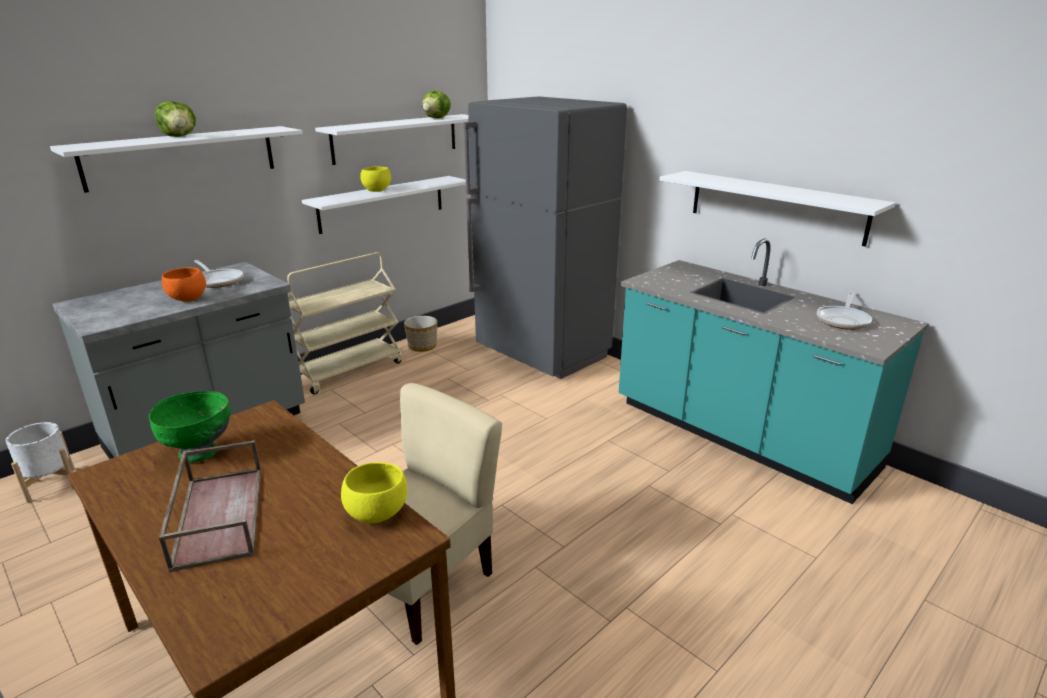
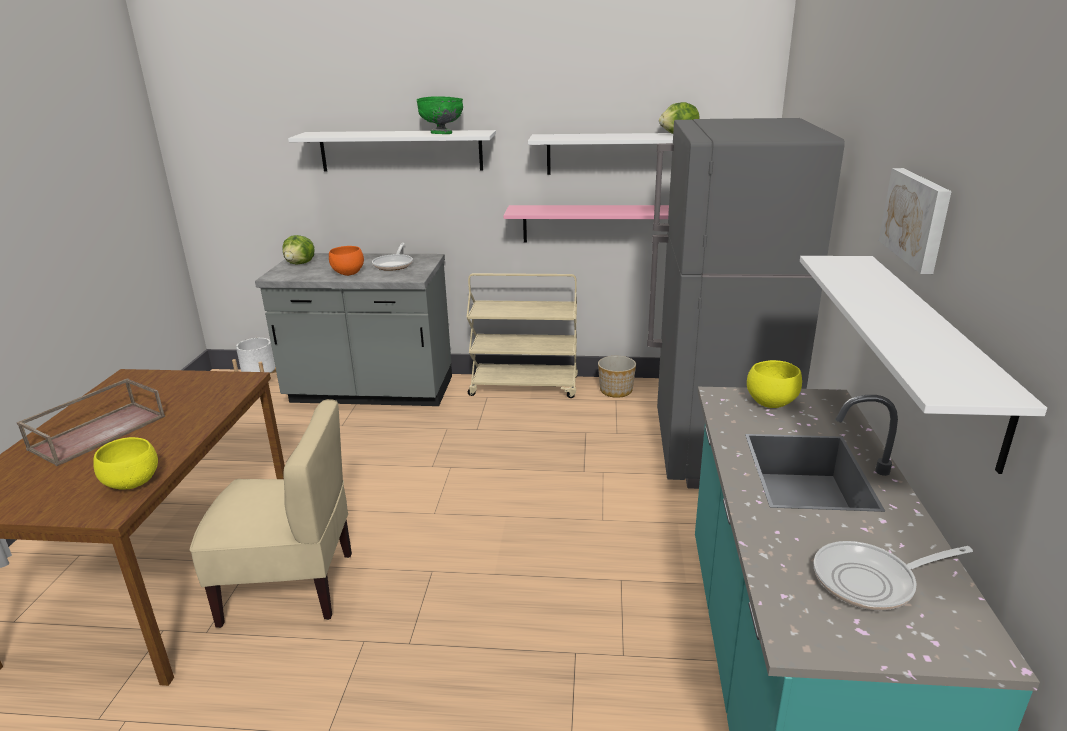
camera: 50 degrees right, 0 degrees up
green bowl [149,391,231,462] -> green bowl moved to [417,96,463,134]
lettuce [155,101,196,137] -> lettuce moved to [282,235,315,265]
white shelf [302,176,471,234] -> pink shelf [503,205,669,243]
yellow bowl [360,167,391,192] -> yellow bowl moved to [747,360,802,408]
none -> picture [879,168,952,274]

